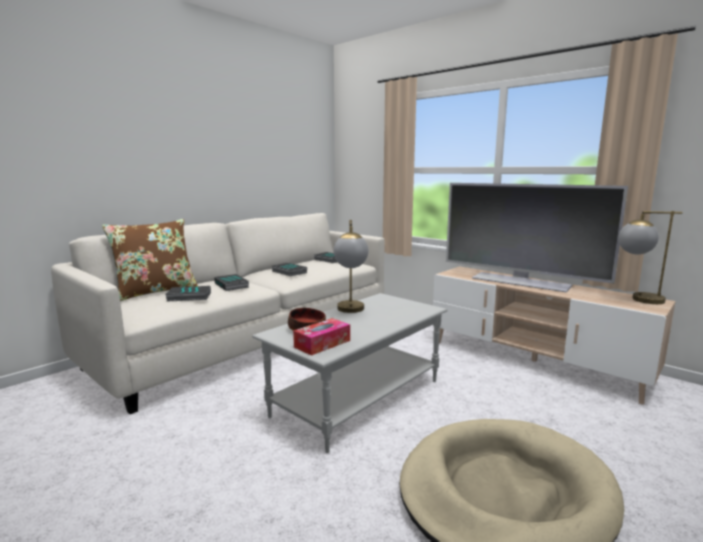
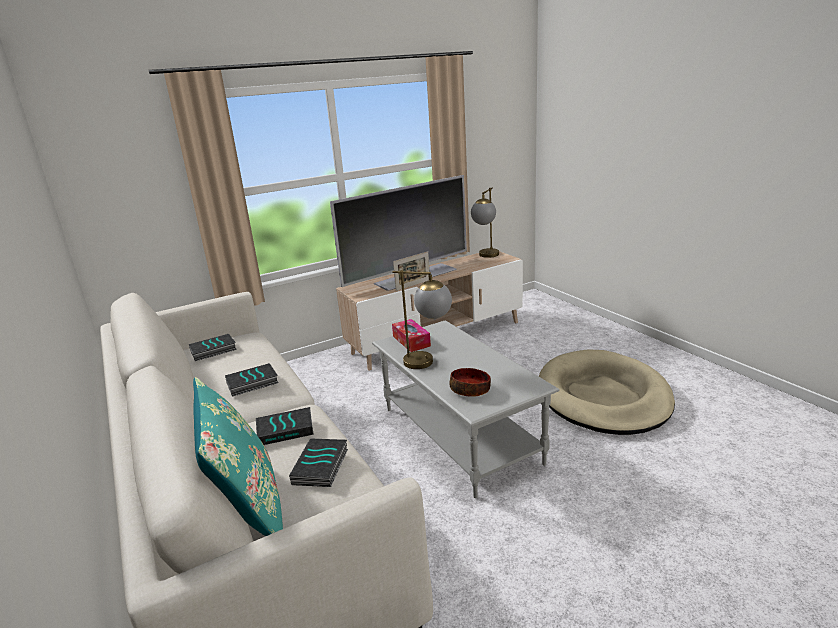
camera: 70 degrees left, 10 degrees up
brown pillow [102,219,198,301] -> turquoise pillow [193,377,283,536]
tissue box [293,318,350,356] -> tissue box moved to [392,319,431,352]
none -> picture frame [393,251,430,291]

